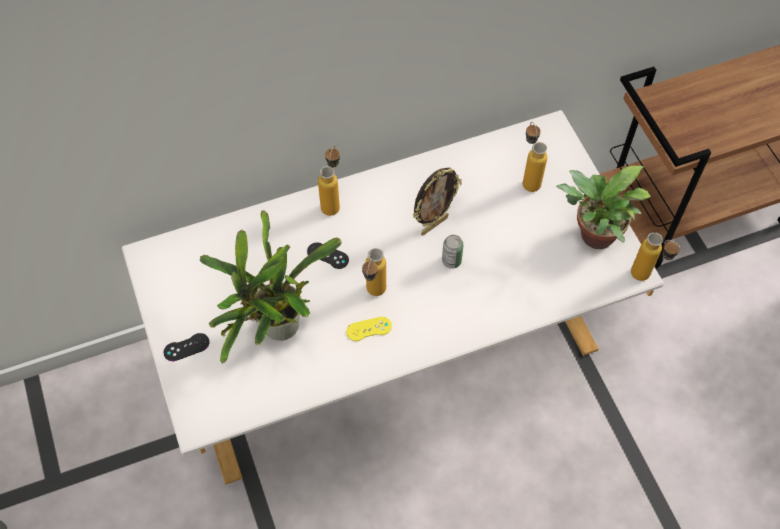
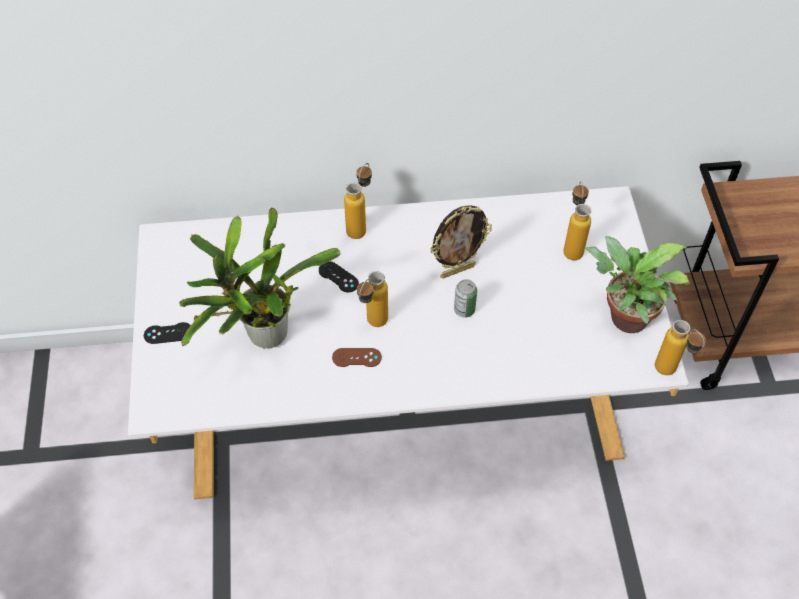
camera: 15 degrees right, 5 degrees down
yellow game controller [346,317,392,341] -> brown game controller [332,348,382,367]

